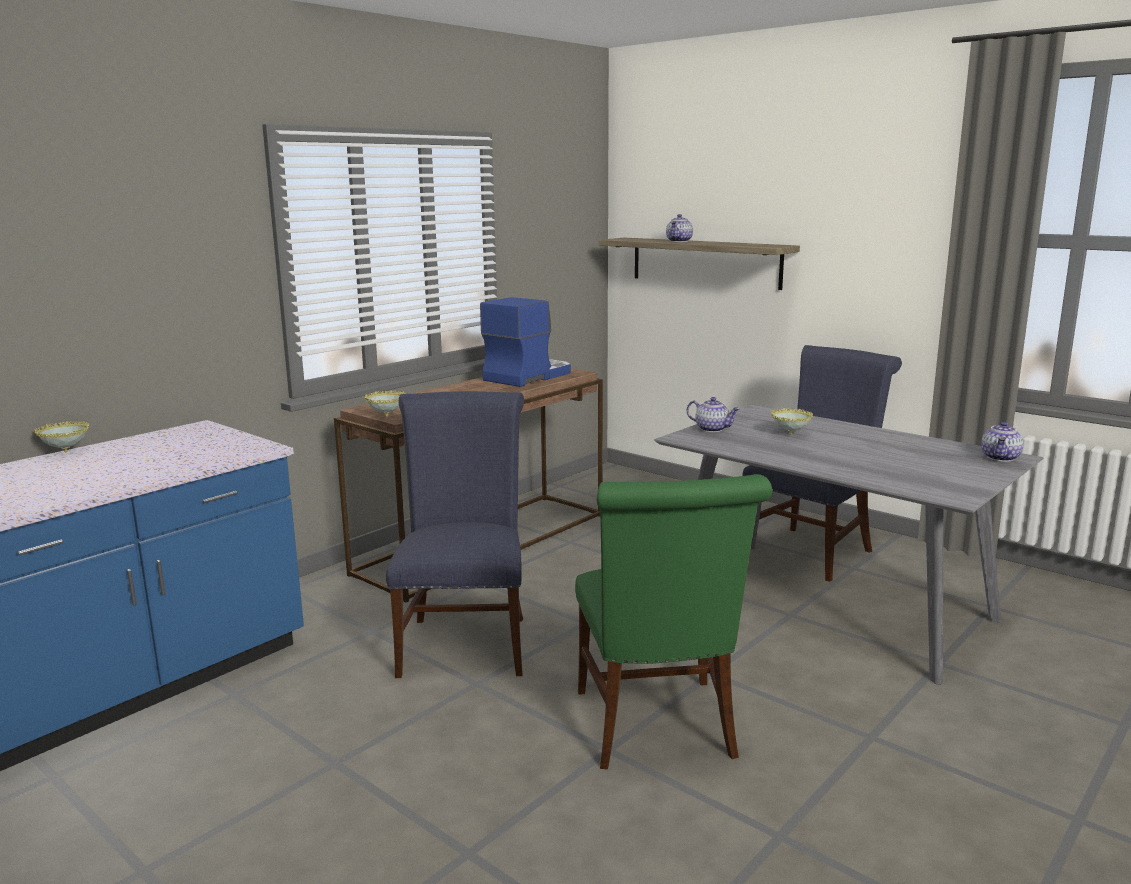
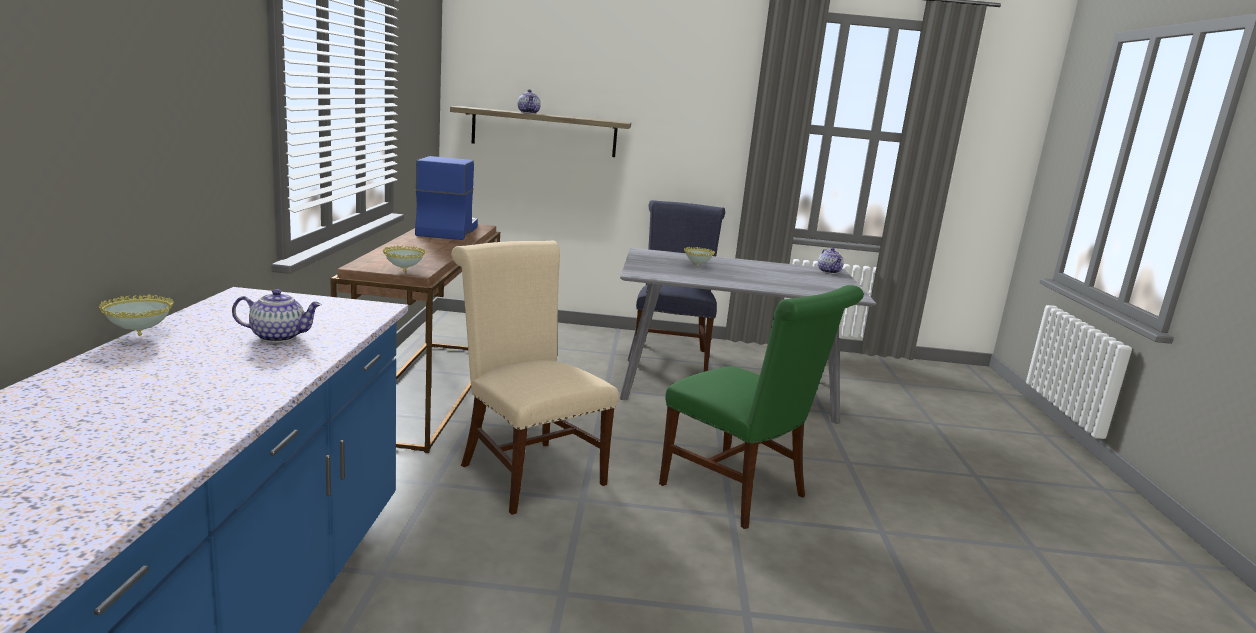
camera: 40 degrees left, 0 degrees up
blue chair [386,391,524,678] -> beige chair [451,241,619,515]
teapot [687,397,740,432] -> teapot moved to [232,289,322,343]

